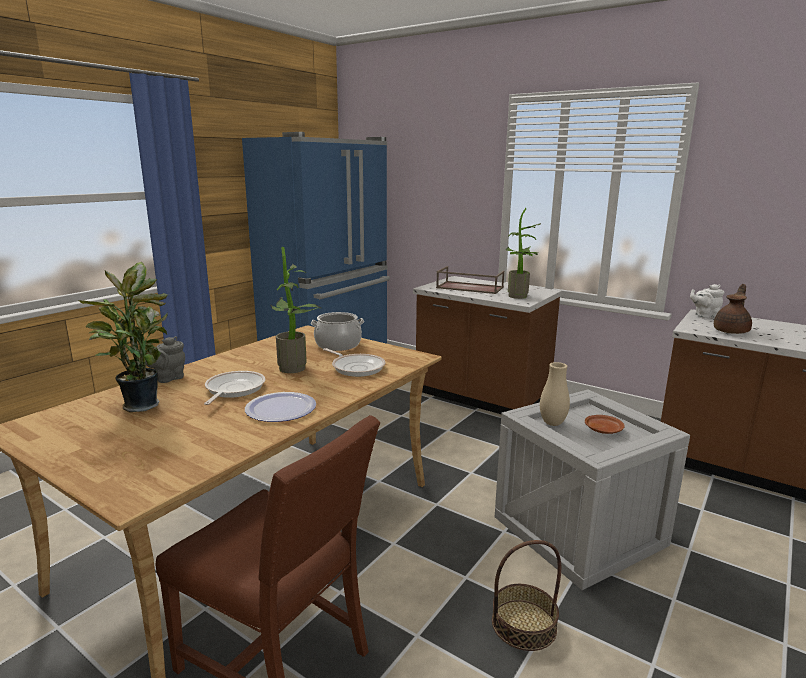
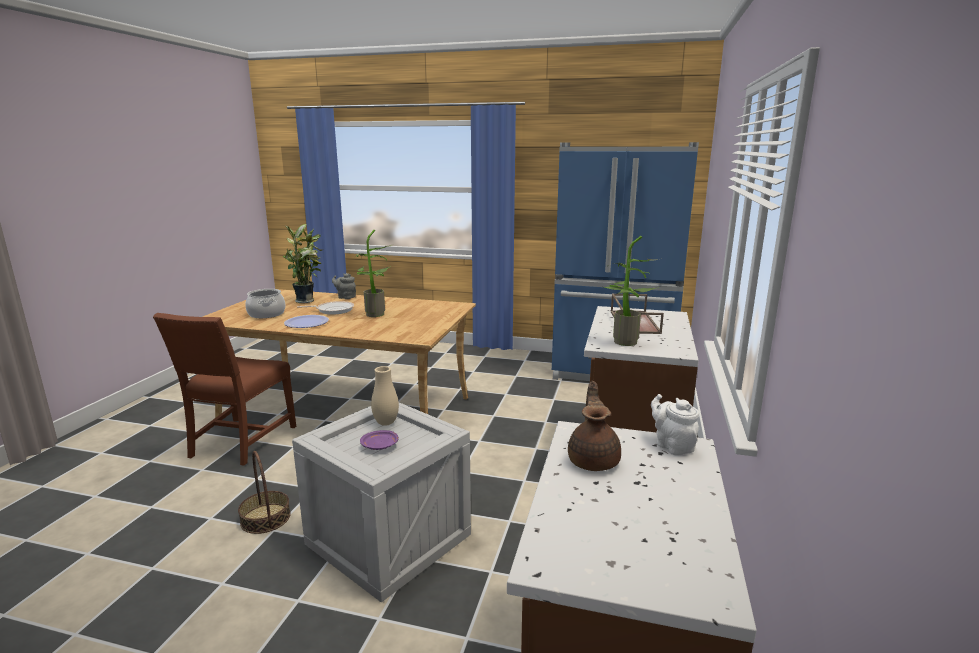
camera: 70 degrees right, 0 degrees up
cooking pot [311,312,364,351] -> cooking pot moved to [245,289,286,318]
frying pan [323,348,386,377] -> none
brown plate [585,415,625,434] -> purple plate [360,430,399,450]
brown teapot [714,284,752,334] -> brown teapot turned 105 degrees counterclockwise [568,381,621,471]

